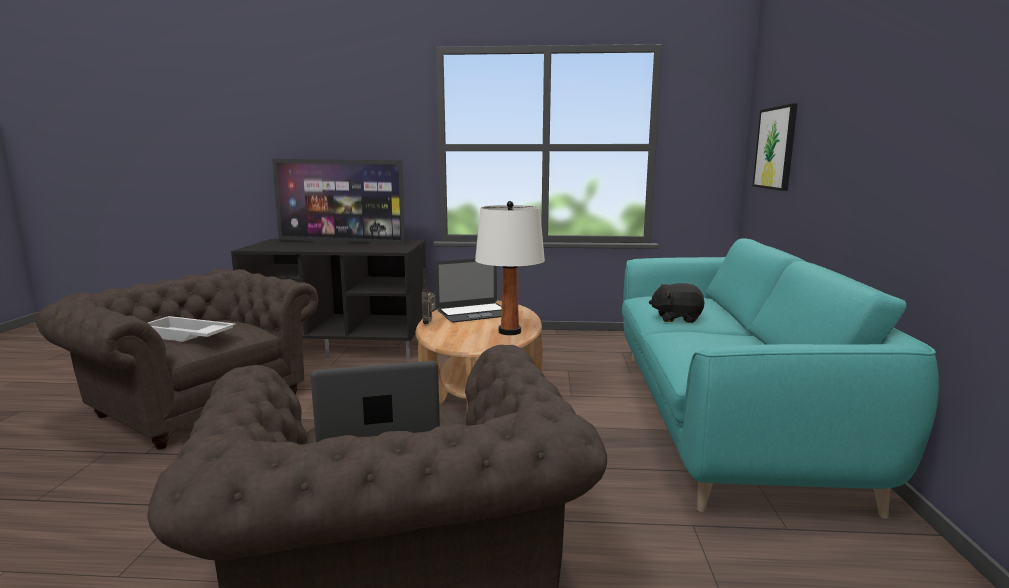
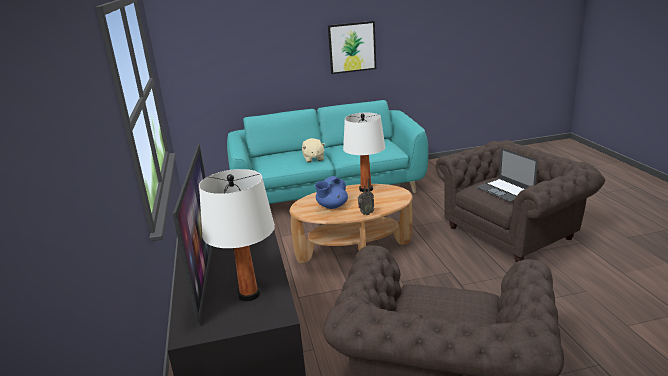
camera: 105 degrees left, 10 degrees up
white tray [148,316,235,342] -> none
laptop [435,259,502,322] -> blue teapot [315,176,348,209]
black plush toy [649,283,704,323] -> beige plush toy [302,138,325,162]
picture [753,103,798,191] -> picture moved to [328,21,376,74]
none -> white table lamp [199,169,275,301]

